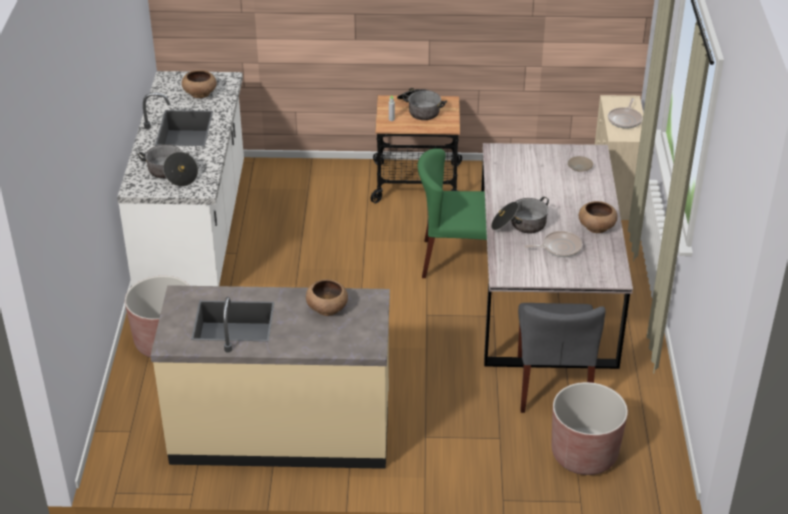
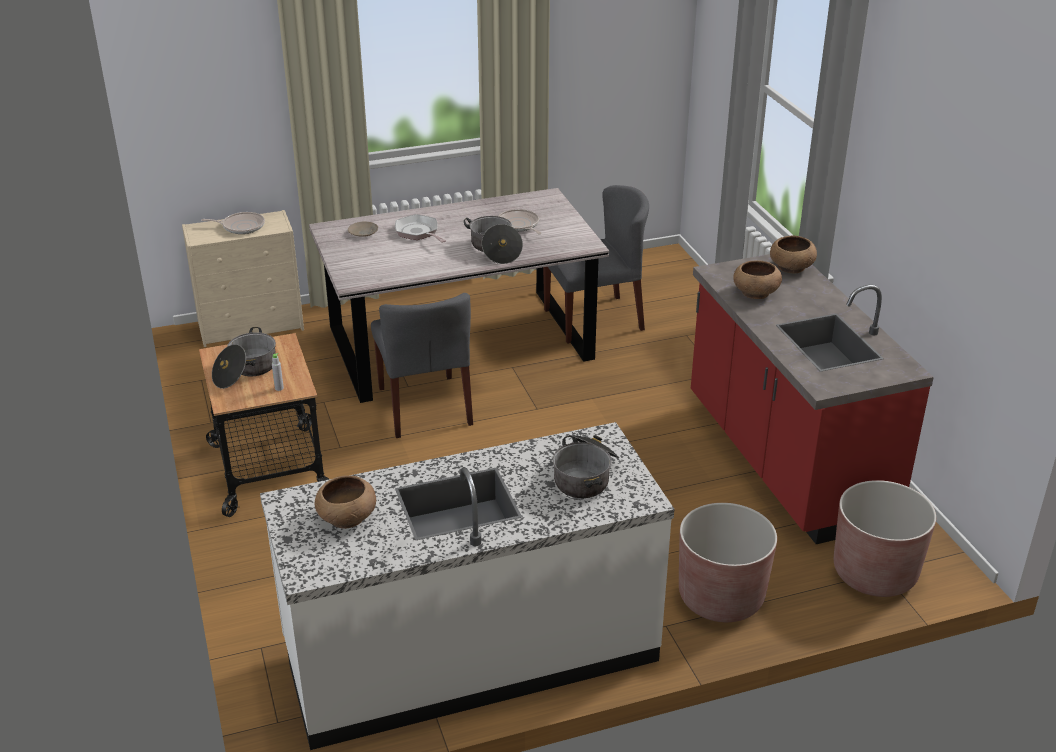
camera: 110 degrees left, 5 degrees down
beige counter [150,285,390,469] -> red counter [691,254,934,544]
green chair [418,148,487,278] -> grey chair [371,293,473,438]
brown planter [552,382,628,475] -> brown planter moved to [834,480,936,597]
brown bowl [579,201,617,233] -> brown bowl moved to [770,236,817,274]
none -> frying pan [395,214,446,243]

